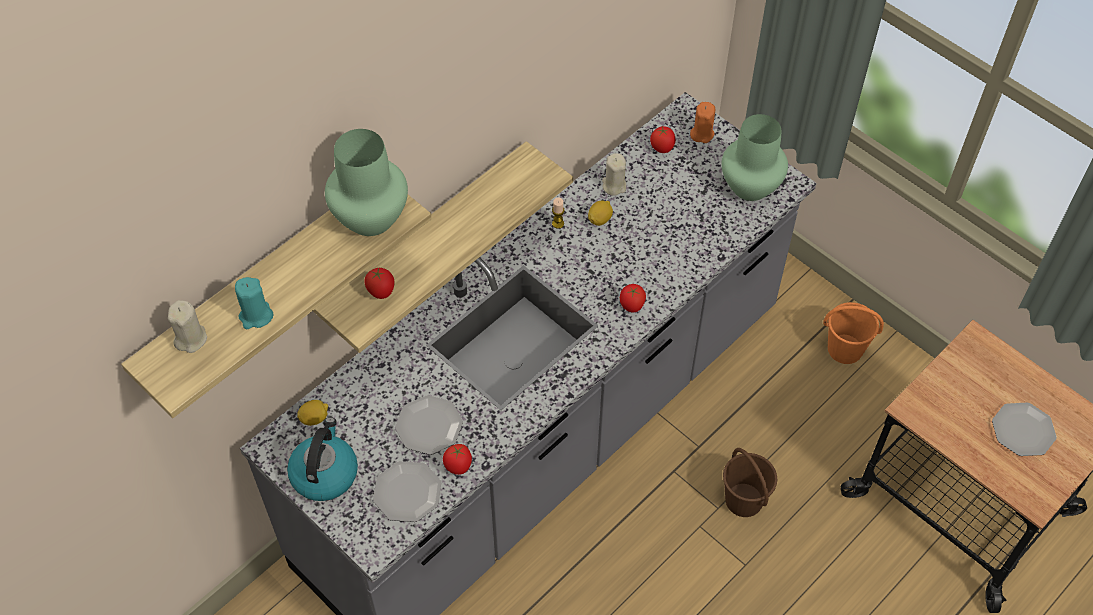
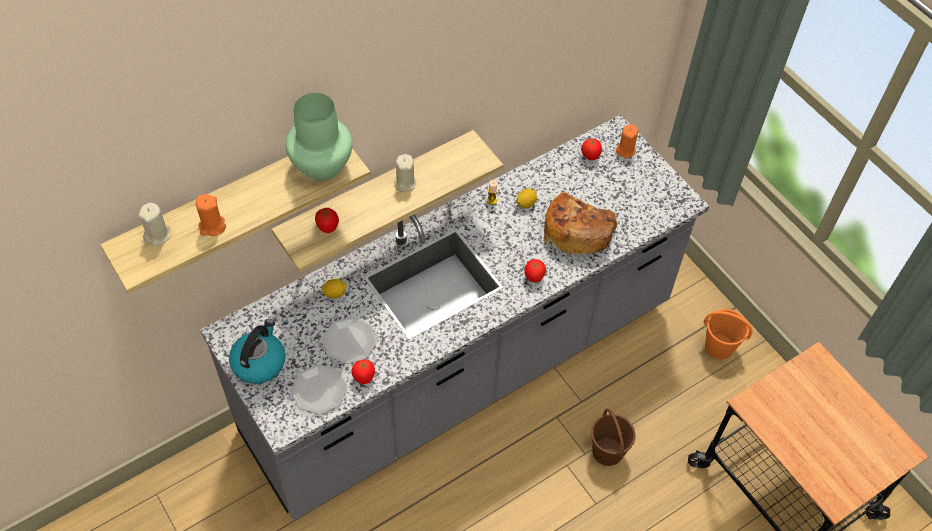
camera: 10 degrees right, 0 degrees up
turquoise candle [235,277,273,329] -> orange candle [196,194,226,236]
lemon [297,400,328,426] -> lemon moved to [322,279,347,298]
beige candle [602,153,626,196] -> beige candle moved to [394,154,416,192]
green vase [722,114,788,201] -> none
plate [992,402,1057,456] -> none
none -> bread [543,192,618,256]

